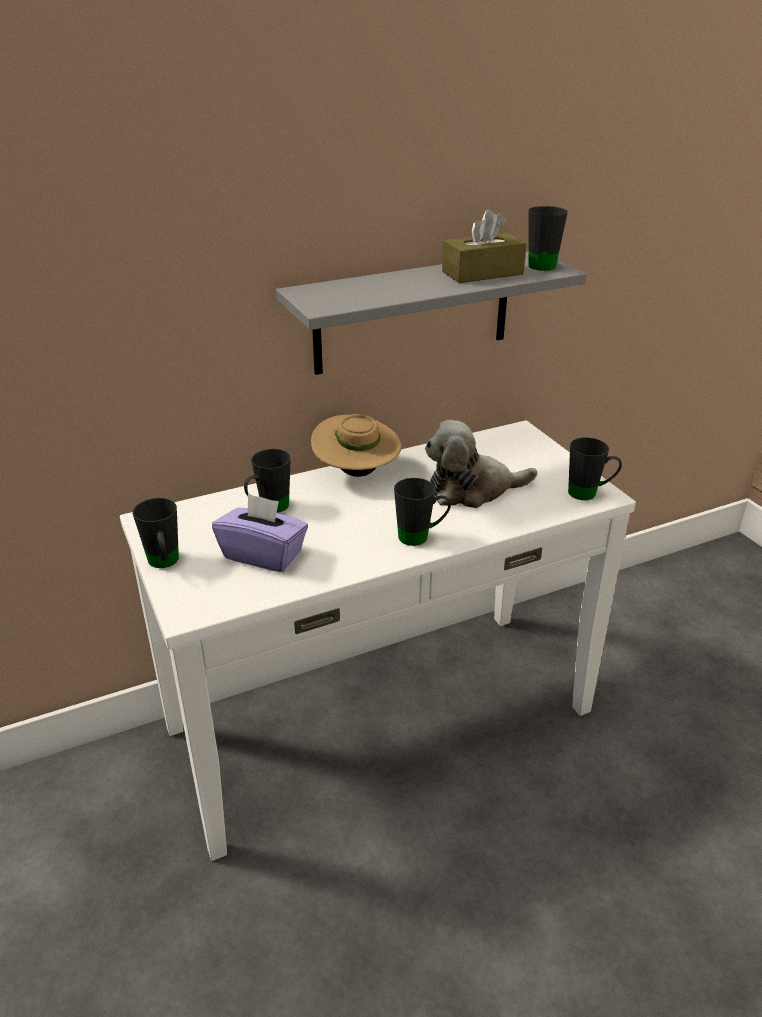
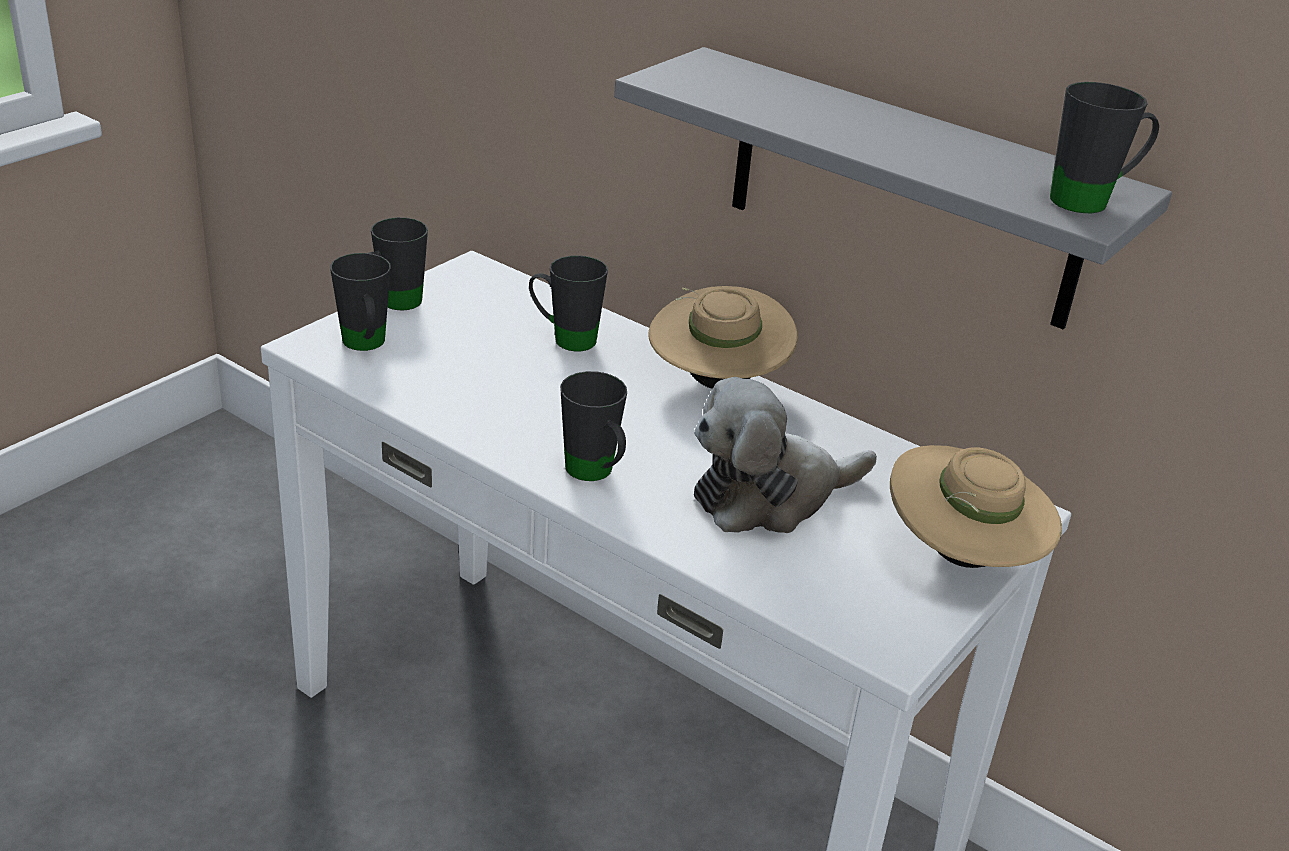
camera: 60 degrees right, 0 degrees up
purple tissue box [212,493,308,572] -> none
plush toy [425,420,537,508] -> plush toy turned 75 degrees counterclockwise [694,377,877,533]
brown tissue box [442,209,527,283] -> none
black mug [568,438,622,500] -> black mug moved to [330,253,391,351]
none -> beige hat [890,445,1062,568]

